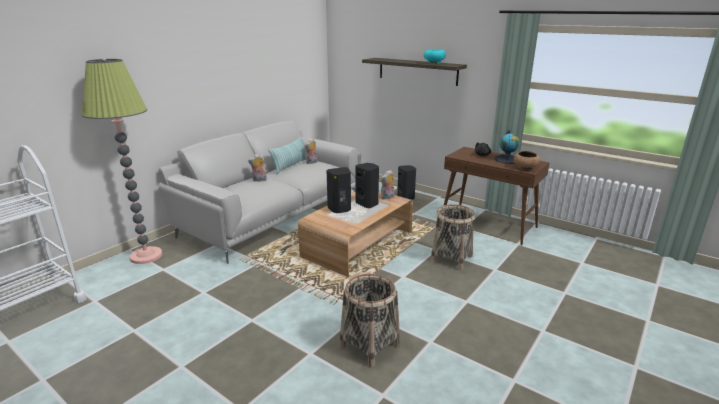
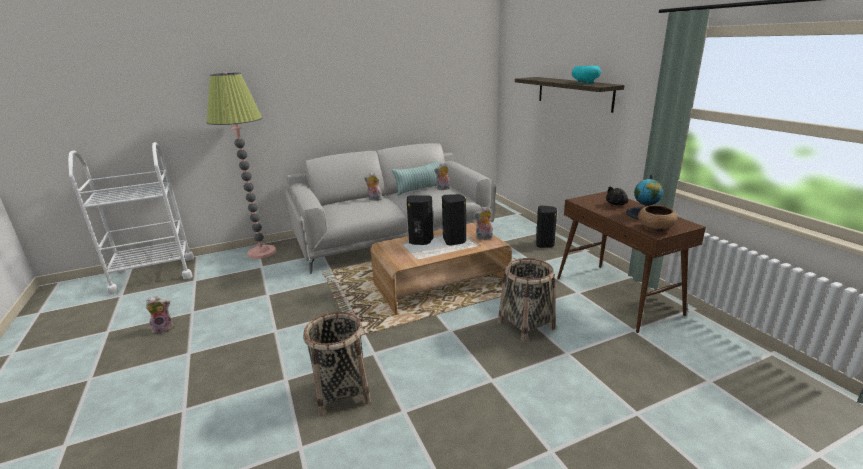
camera: 30 degrees right, 0 degrees up
none -> plush toy [146,296,173,334]

